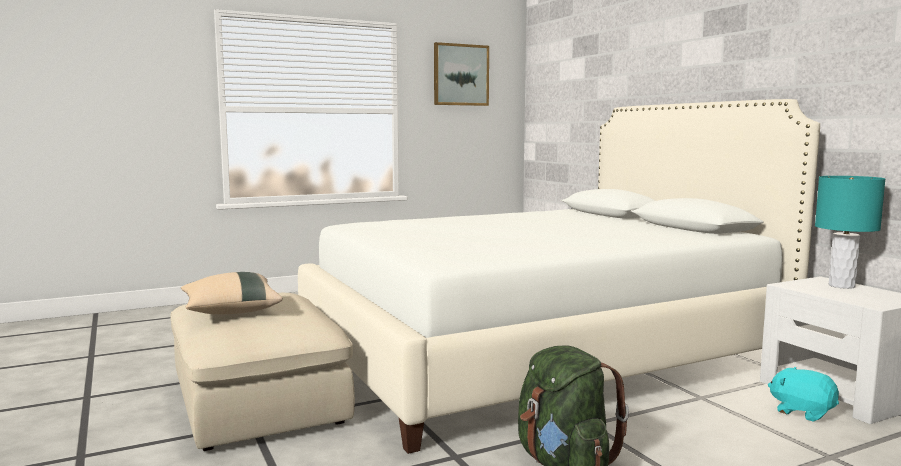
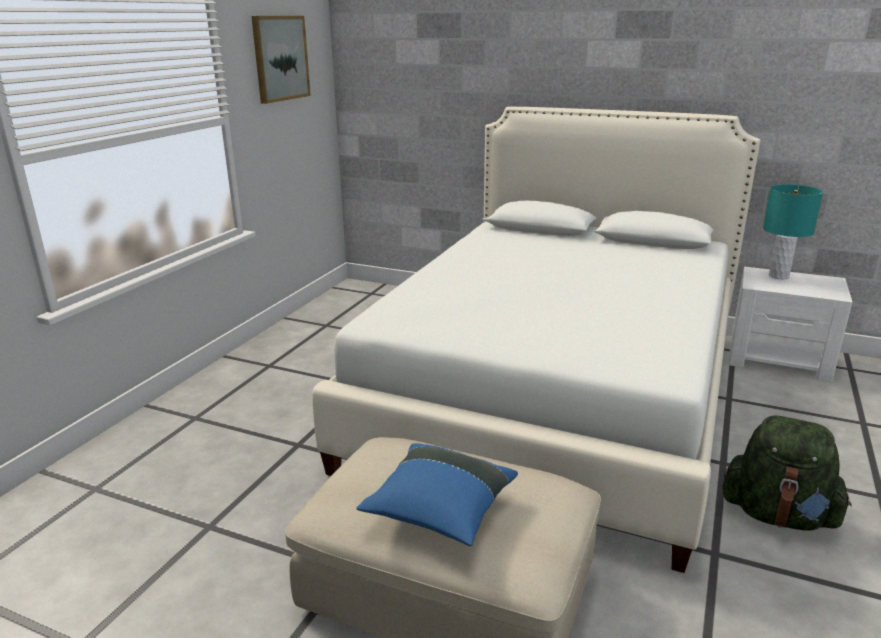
camera: 40 degrees left, 15 degrees up
beige pillow [181,272,283,314] -> blue pillow [357,443,518,546]
turquoise plush toy [768,367,839,422] -> none

